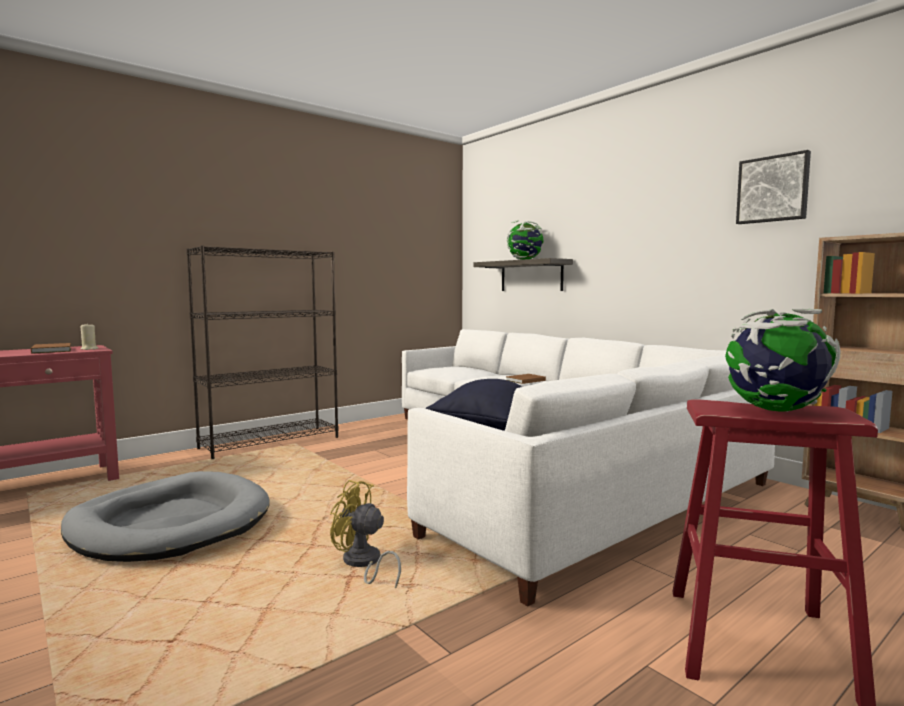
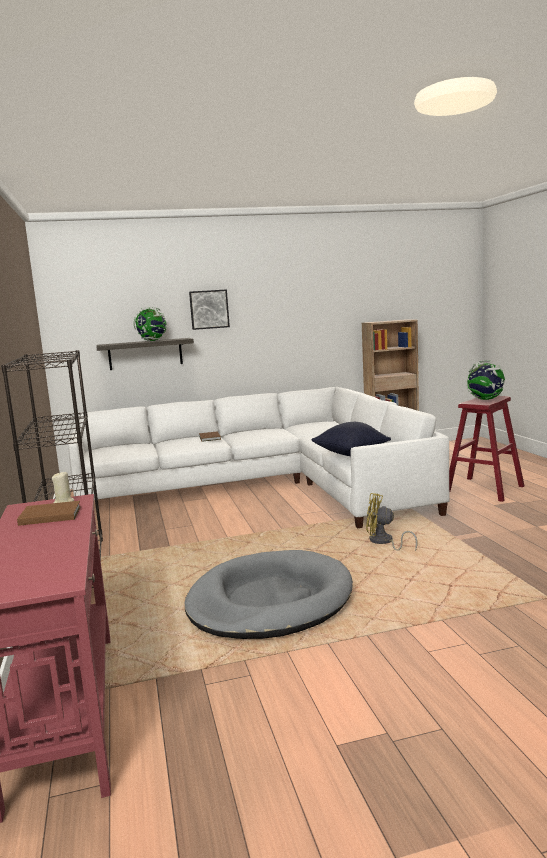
camera: 65 degrees left, 5 degrees up
yellow fan [330,480,401,588] -> yellow fan turned 60 degrees clockwise [366,493,418,551]
picture [736,150,811,224] -> picture moved to [189,289,230,330]

